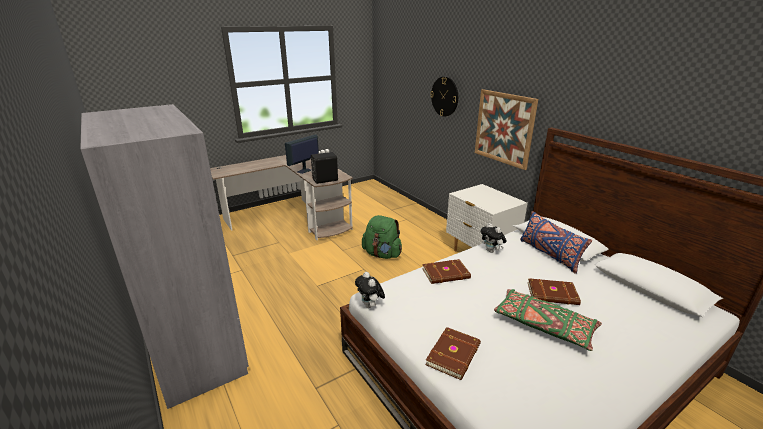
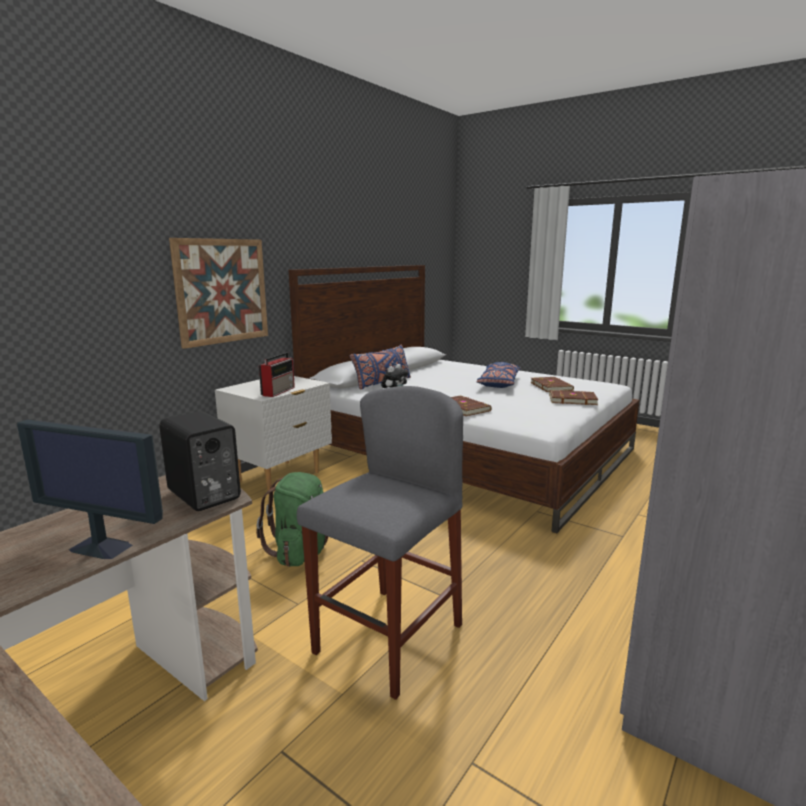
camera: 110 degrees left, 10 degrees down
plush toy [355,272,385,308] -> none
wall clock [430,76,458,117] -> none
green pillow [494,289,602,351] -> blue pillow [477,362,521,388]
brown book [528,278,581,305] -> brown book moved to [530,377,574,392]
none -> radio [259,352,295,397]
none -> grey stool [297,386,463,700]

